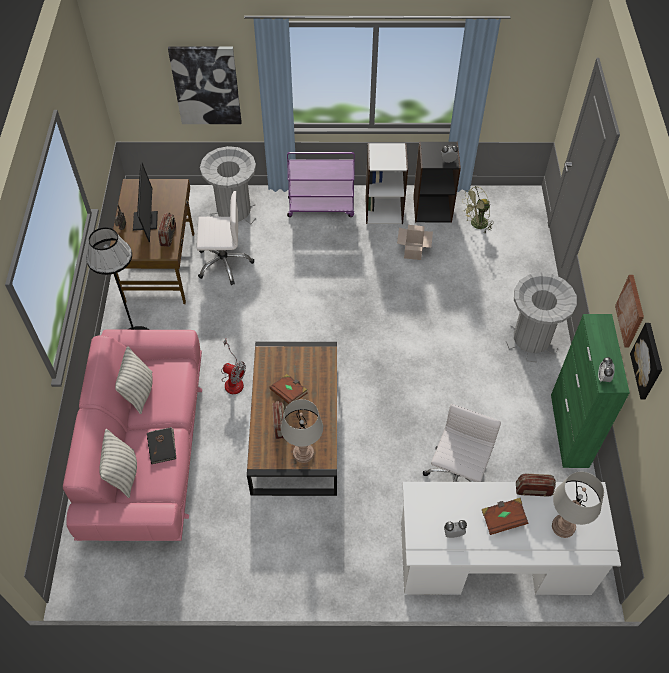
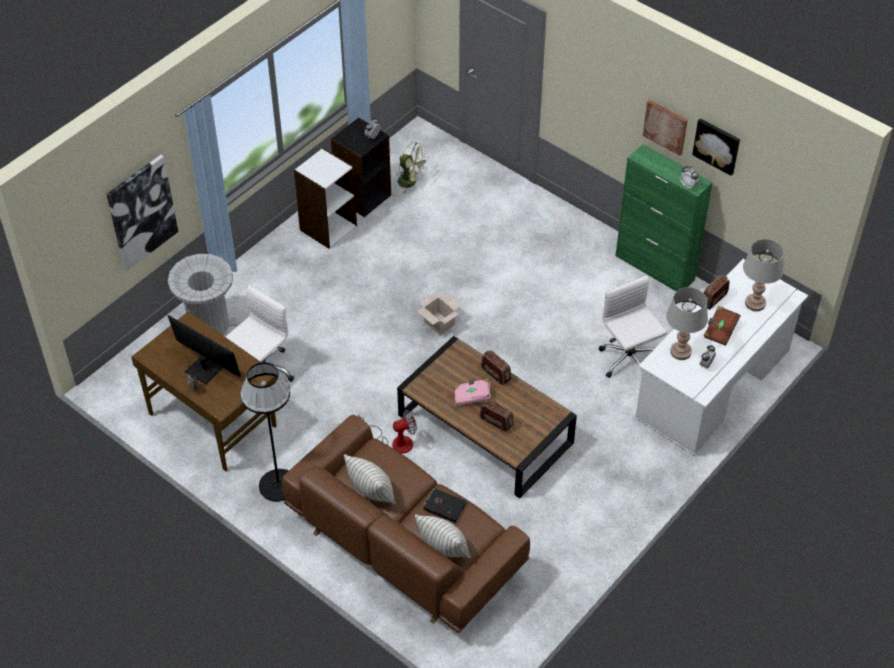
camera: 50 degrees left, 5 degrees down
pink sofa [63,330,202,541] -> brown sofa [282,415,530,633]
radio [158,213,176,247] -> radio moved to [481,350,511,385]
brown book [269,374,308,404] -> pink book [454,378,490,406]
grey table lamp [281,399,323,463] -> grey table lamp moved to [666,287,708,360]
purple cart [287,152,355,217] -> none
cardboard box [397,225,433,260] -> cardboard box moved to [417,292,462,335]
green fan [462,186,494,233] -> green fan turned 75 degrees counterclockwise [396,142,428,194]
grey trash can [506,273,577,363] -> none

